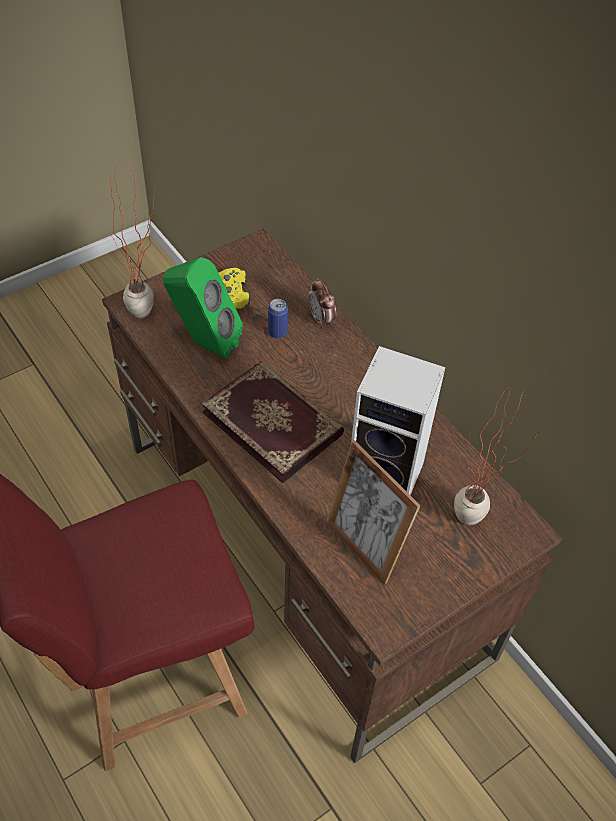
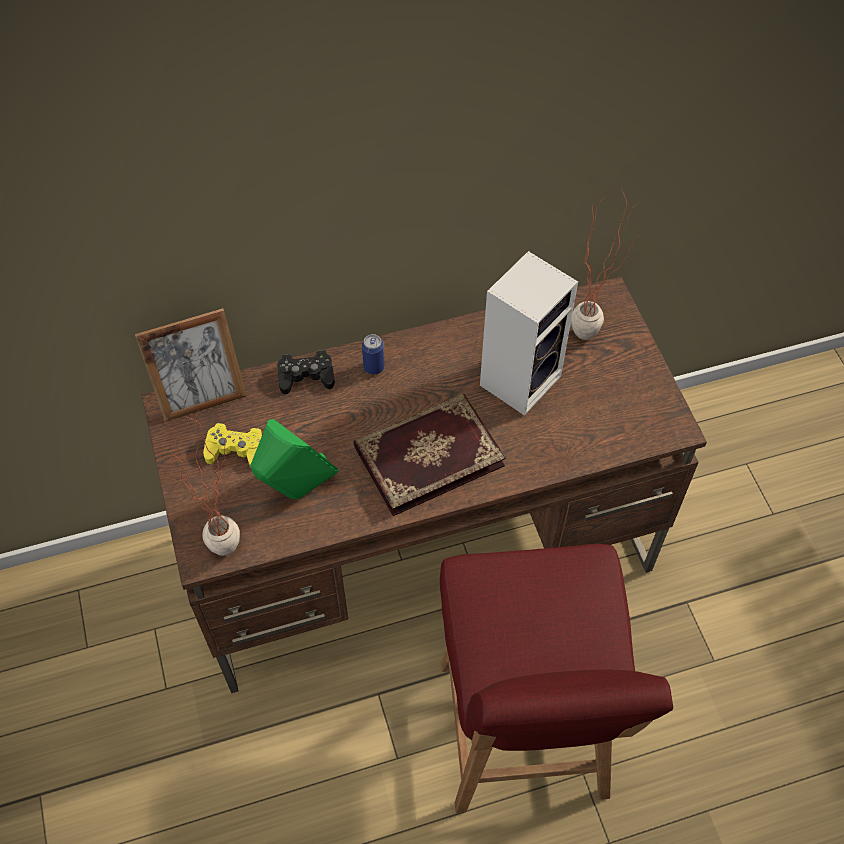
camera: 70 degrees left, 5 degrees up
can [268,299,288,339] -> can moved to [362,334,385,375]
alarm clock [308,278,336,328] -> black game controller [277,350,335,394]
picture frame [326,440,420,585] -> picture frame moved to [135,308,246,422]

